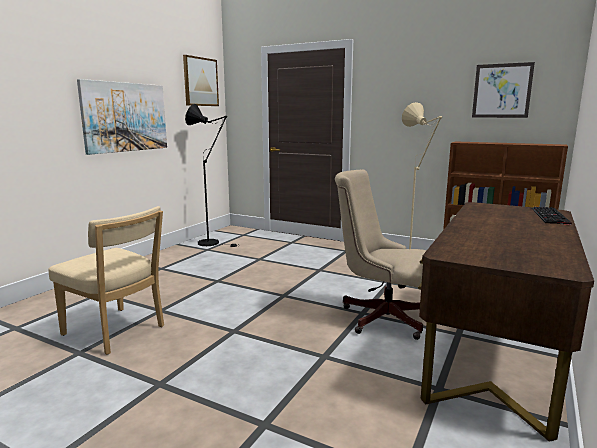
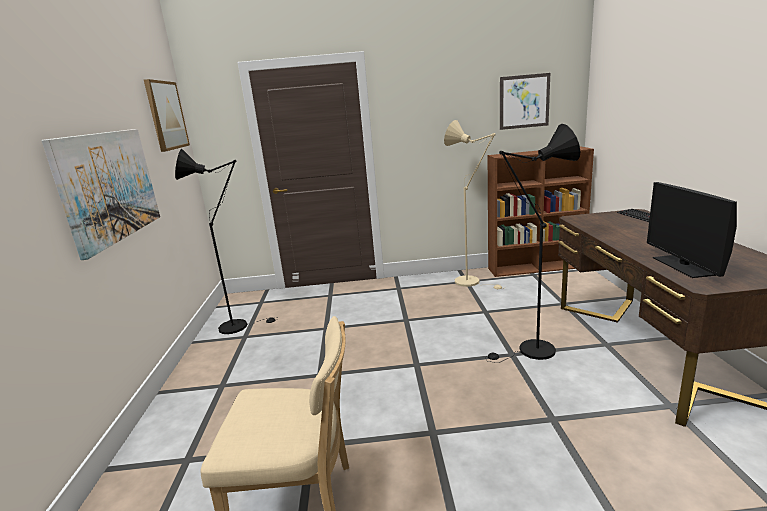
camera: 30 degrees left, 5 degrees up
beige office chair [335,169,427,340] -> black floor lamp [486,124,581,363]
none -> monitor [647,182,737,278]

